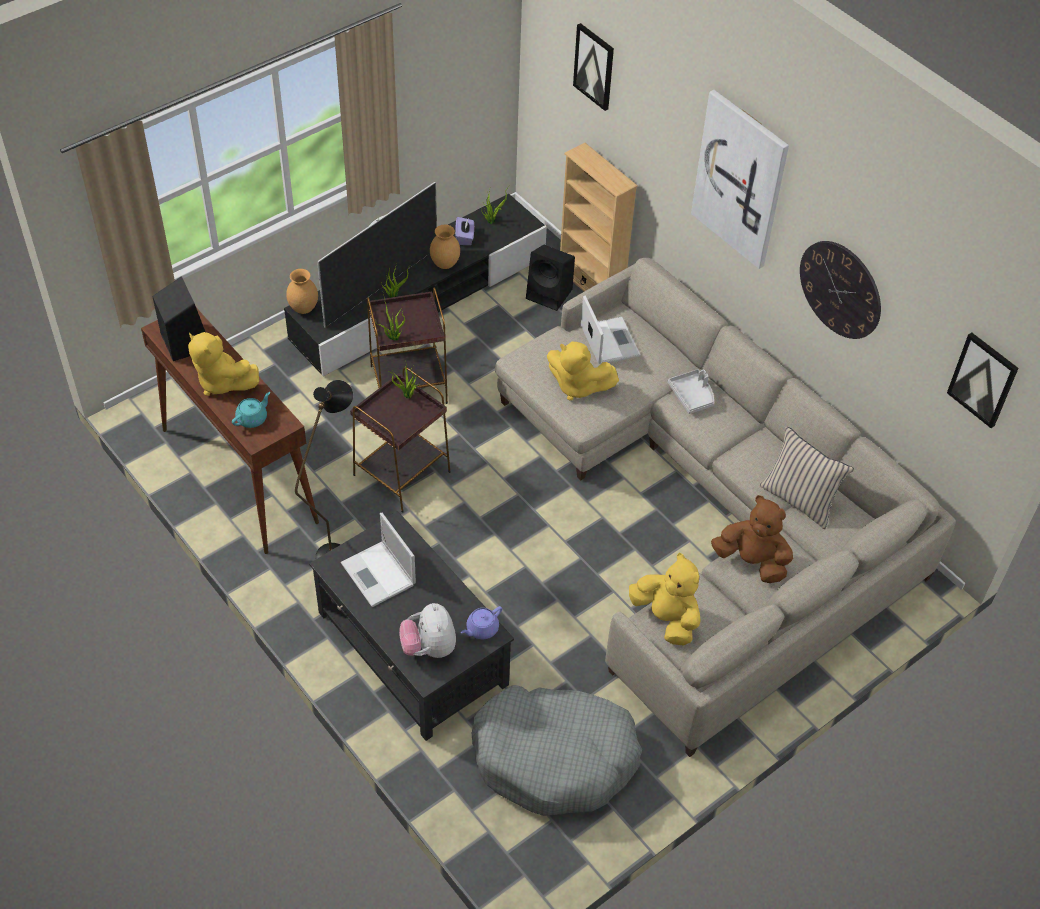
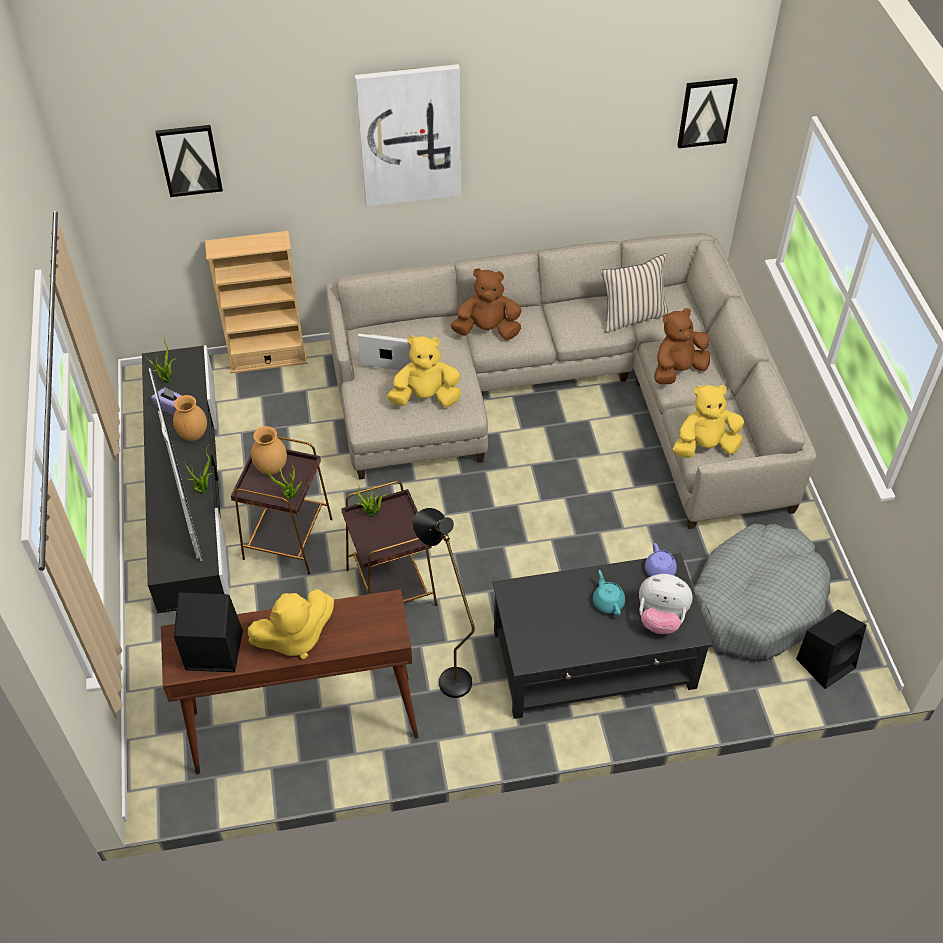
camera: 60 degrees left, 0 degrees up
turquoise teapot [232,392,270,428] -> turquoise teapot moved to [593,570,625,616]
brown vase [286,269,318,314] -> brown vase moved to [251,426,287,475]
laptop [341,513,416,607] -> none
black speaker [526,245,575,311] -> black speaker moved to [796,609,866,689]
yellow plush toy [547,342,619,401] -> yellow plush toy turned 150 degrees counterclockwise [387,336,461,407]
grey tray [668,369,714,414] -> brown plush toy [451,268,522,340]
wall clock [800,241,881,339] -> none

